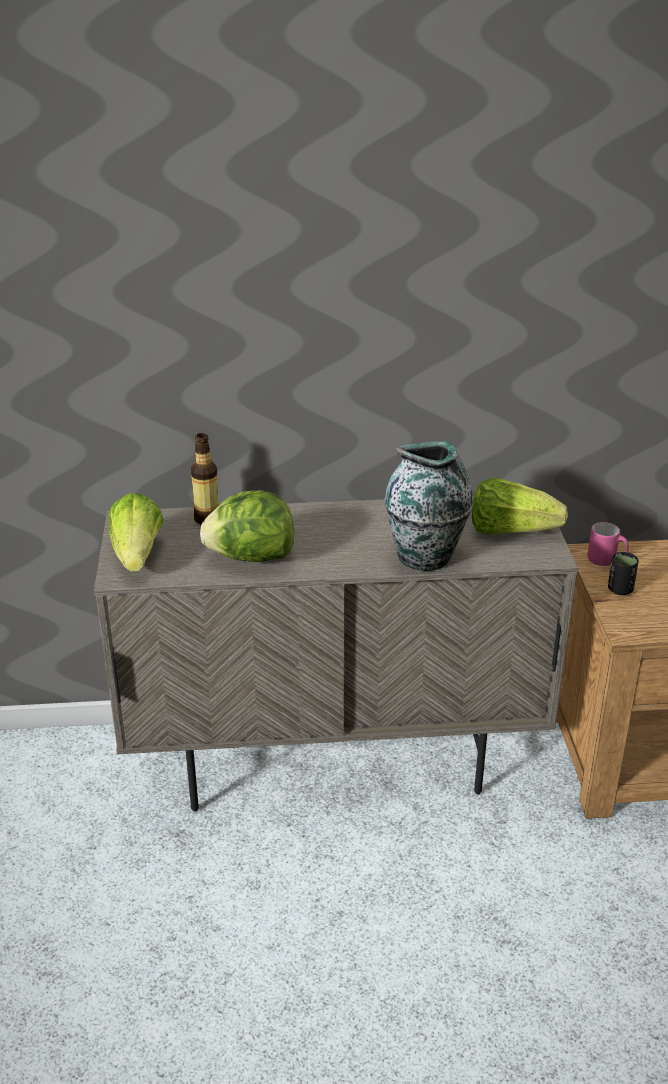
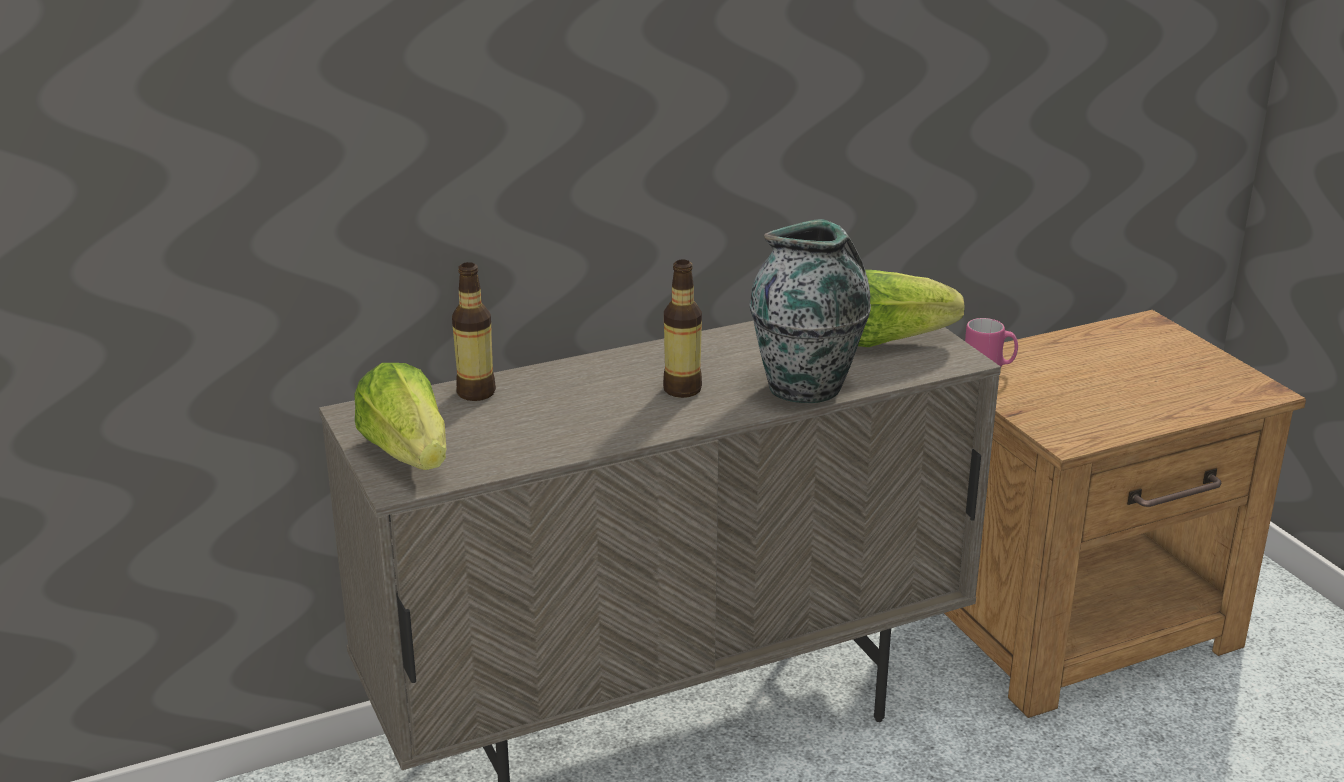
camera: 20 degrees left, 5 degrees down
lettuce [200,490,294,562] -> none
black cup [608,552,639,595] -> none
none -> bottle [663,260,702,398]

